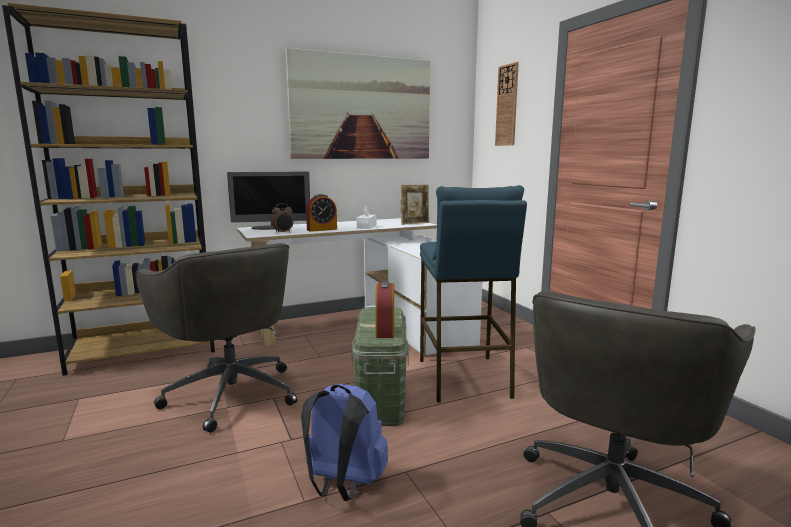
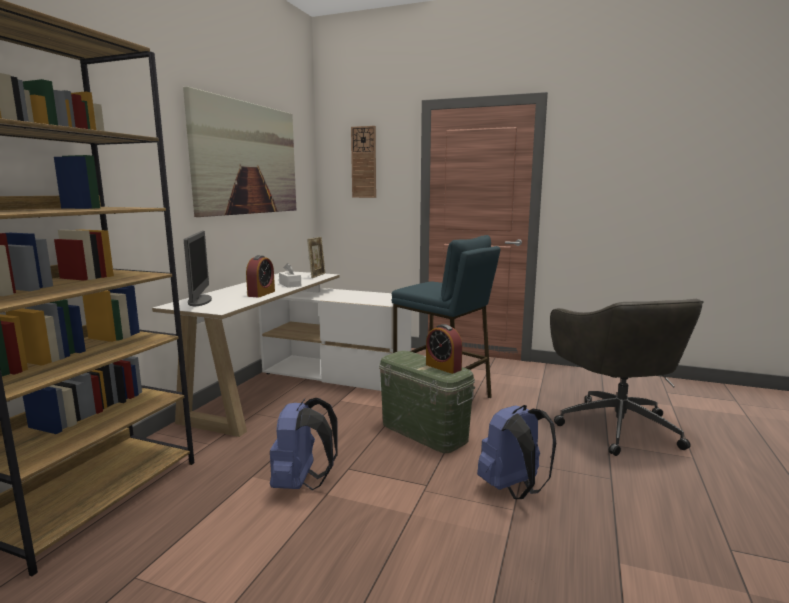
camera: 45 degrees left, 0 degrees up
grey office chair [135,243,298,433] -> blue backpack [270,398,338,490]
monitor [227,172,310,230] -> monitor turned 45 degrees counterclockwise [184,231,212,306]
alarm clock [271,203,294,234] -> none

